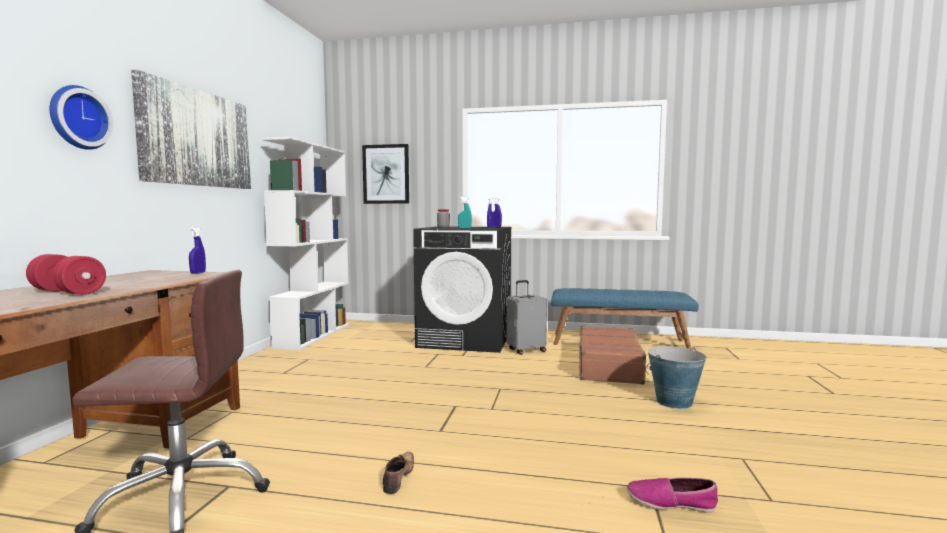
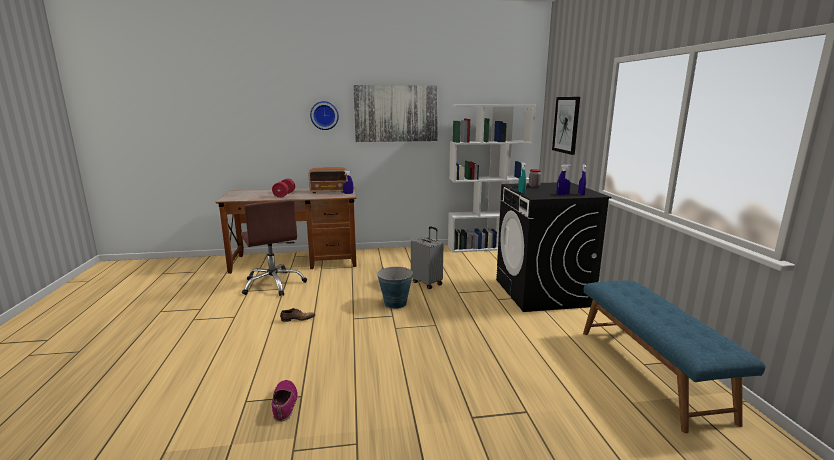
camera: 70 degrees right, 10 degrees up
grey suitcase [506,280,547,355] -> grey suitcase moved to [411,226,443,289]
brown suitcase [579,326,649,385] -> none
bucket [647,346,706,409] -> bucket moved to [377,267,414,309]
none -> radio [309,167,347,193]

